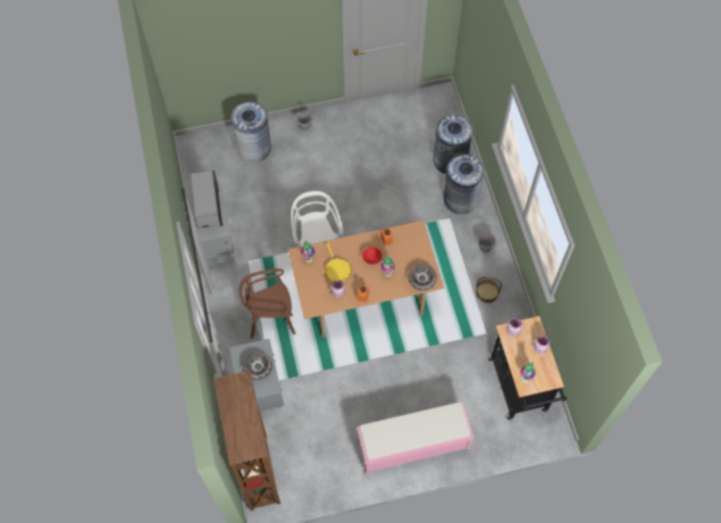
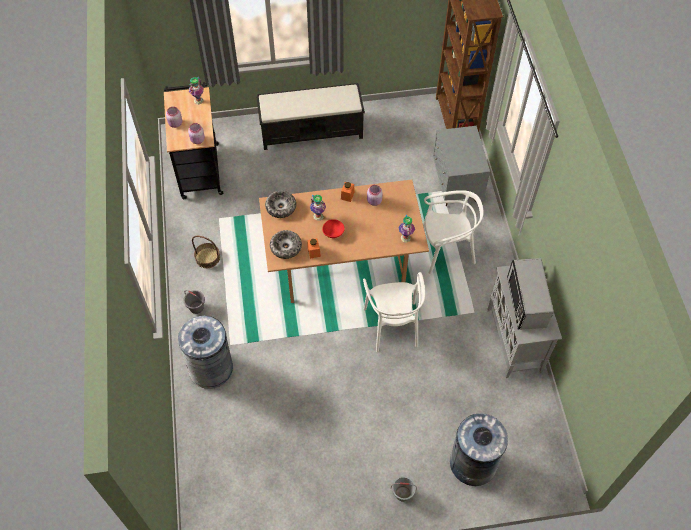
camera: 175 degrees left, 5 degrees down
brown chair [239,269,296,339] -> white chair [423,190,484,274]
bowl [243,352,272,380] -> bowl moved to [270,230,302,259]
yellow frying pan [325,243,352,282] -> none
pink bench [357,402,474,474] -> black bench [256,83,365,150]
grey trash can [433,114,473,174] -> none

